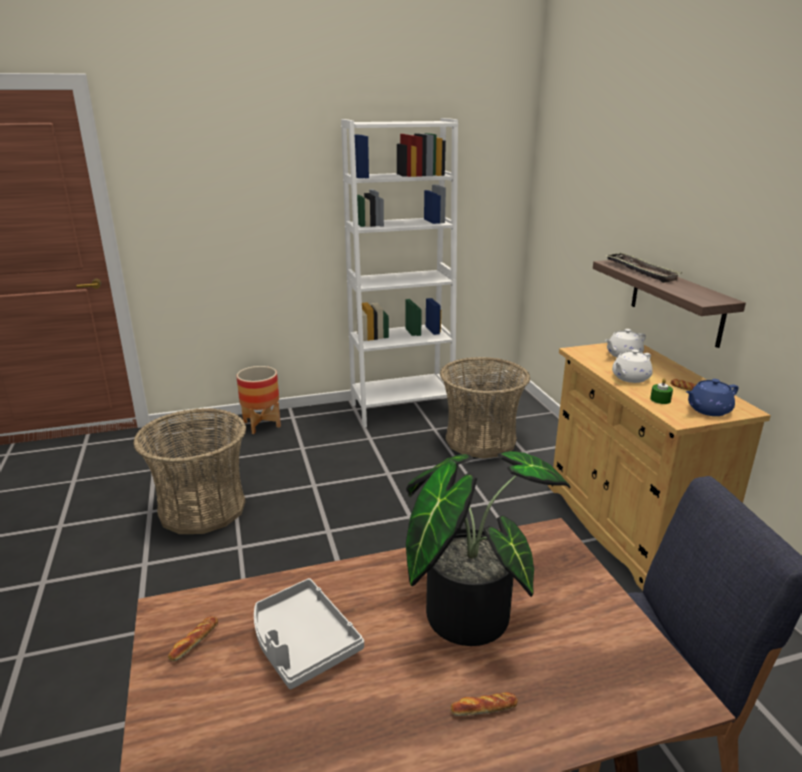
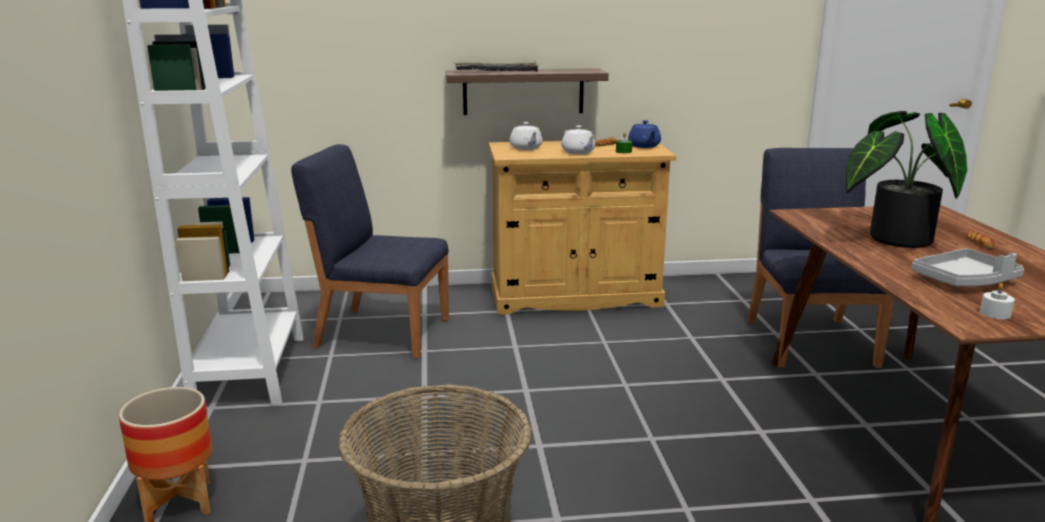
camera: 80 degrees left, 5 degrees down
bread [168,616,218,661] -> white candle [980,283,1015,319]
basket [440,357,530,459] -> blue chair [291,144,449,359]

